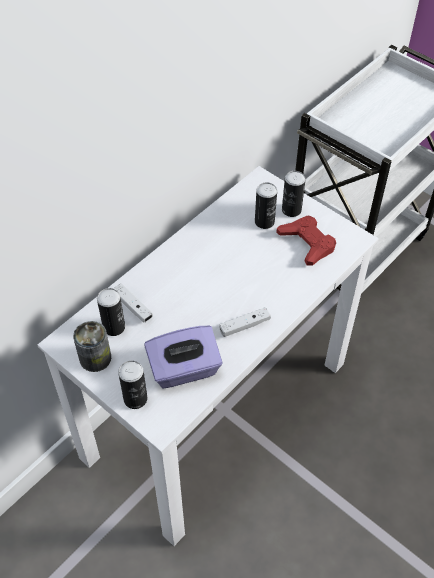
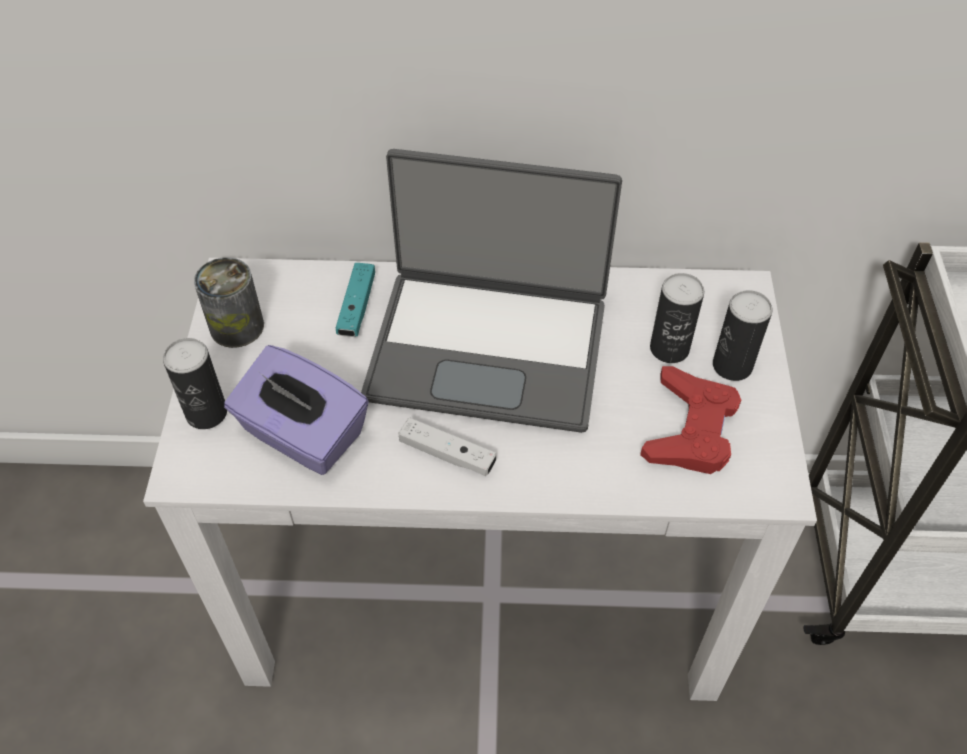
camera: 50 degrees right, 0 degrees up
can [97,288,125,336] -> none
white game controller [113,283,153,323] -> turquoise game controller [336,263,375,337]
none -> laptop [361,149,622,433]

